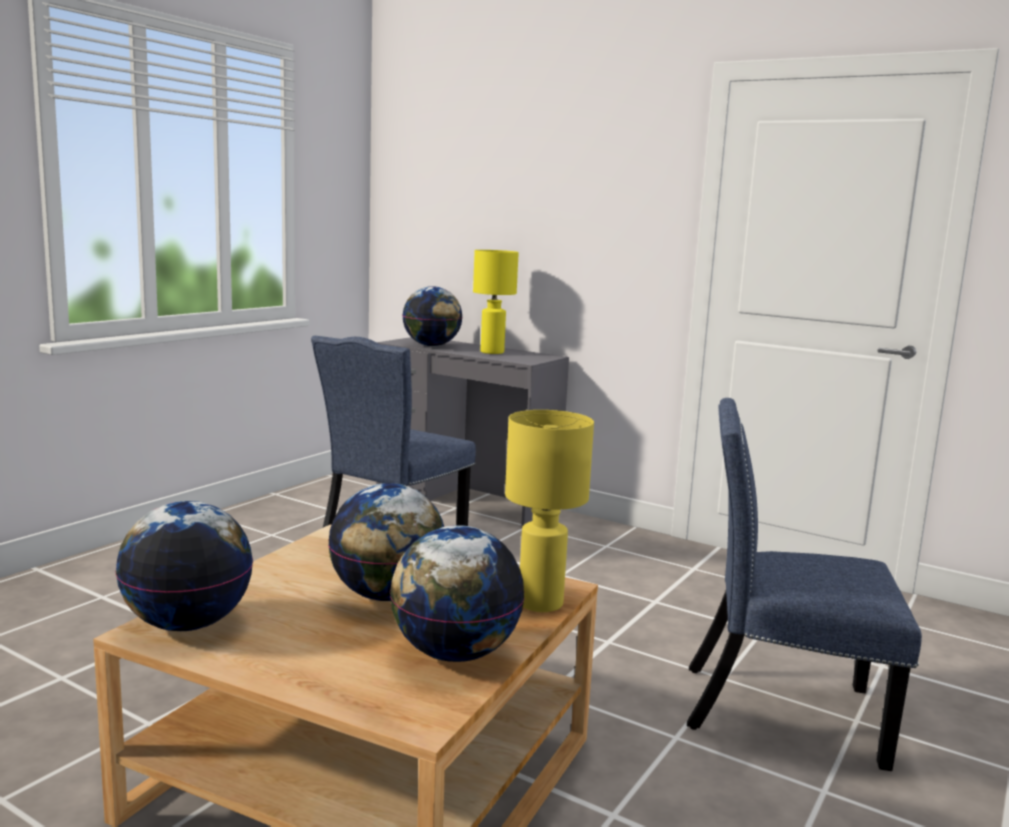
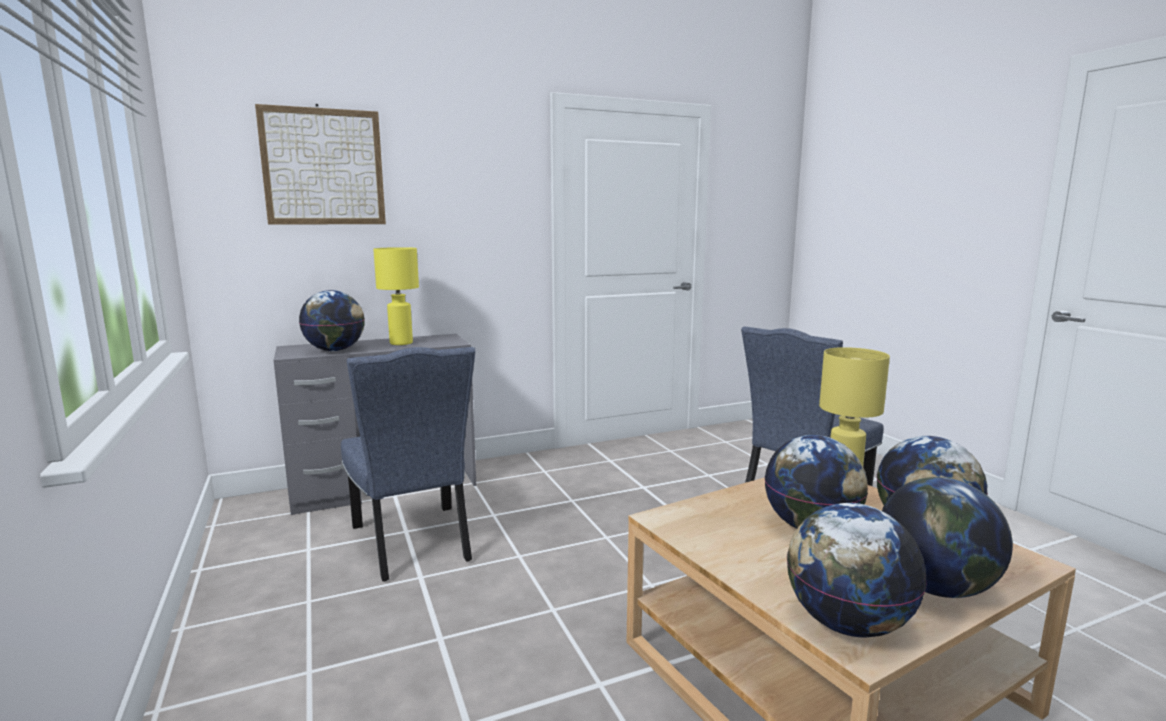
camera: 55 degrees left, 0 degrees up
none -> picture [255,104,386,225]
none -> globe [882,477,1013,598]

